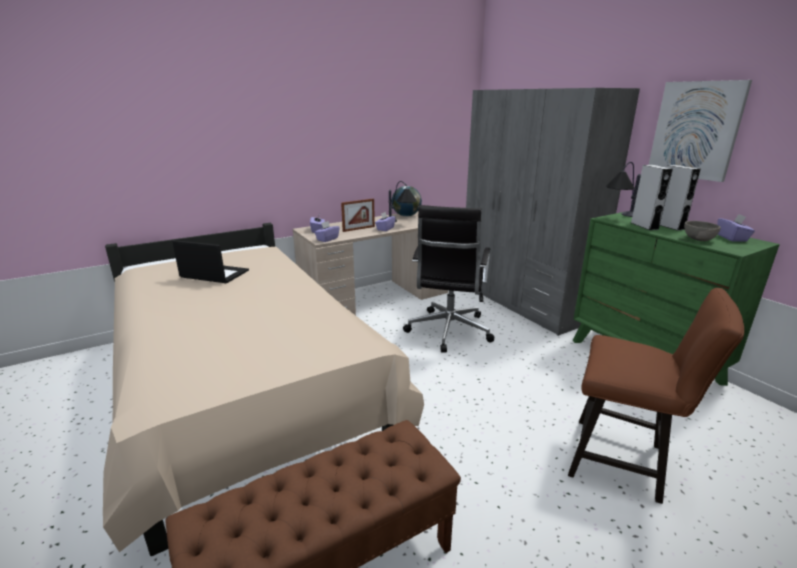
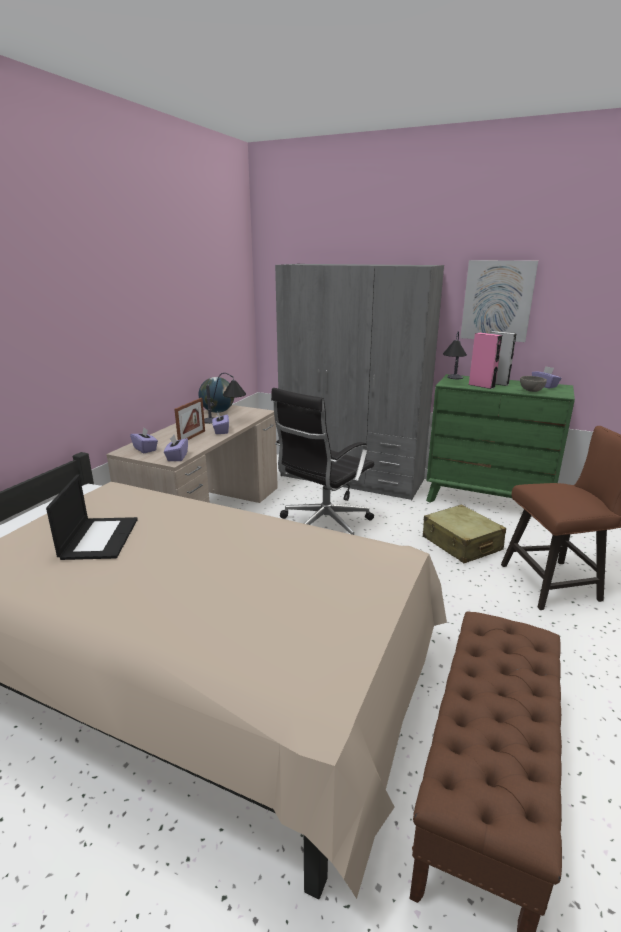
camera: 35 degrees left, 0 degrees up
laptop [172,240,249,283] -> laptop turned 105 degrees clockwise [46,475,138,560]
black office chair [403,205,494,353] -> black office chair turned 60 degrees clockwise [271,388,374,535]
grey speaker [631,165,673,230] -> pink speaker [469,333,502,389]
none -> beige suitcase [423,504,506,563]

